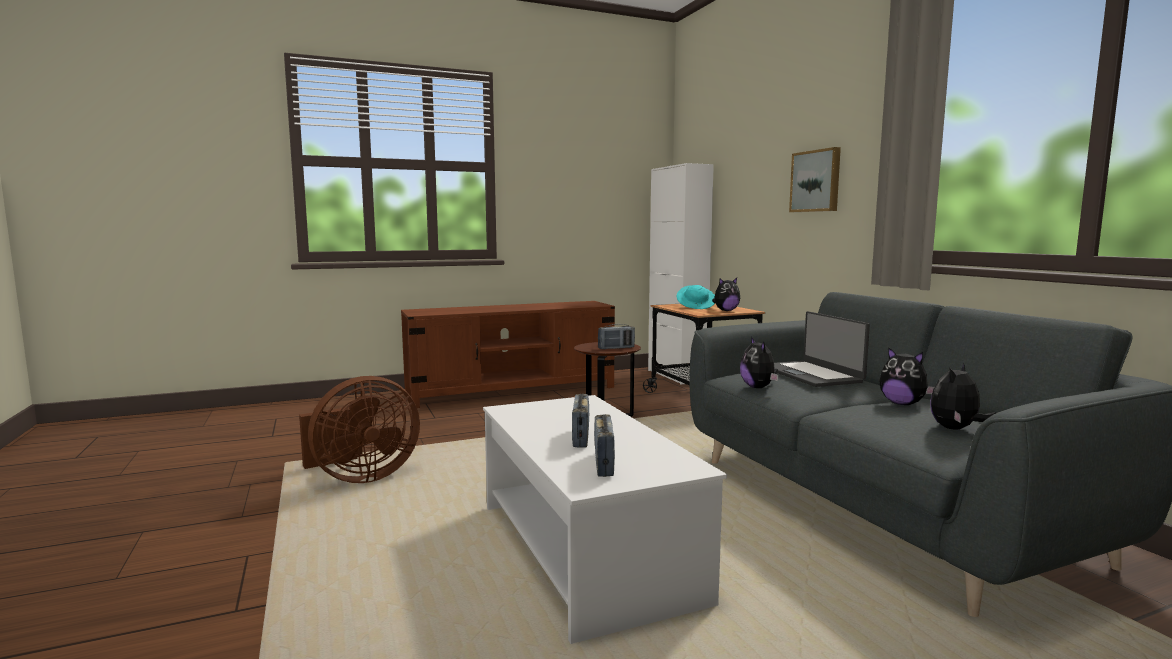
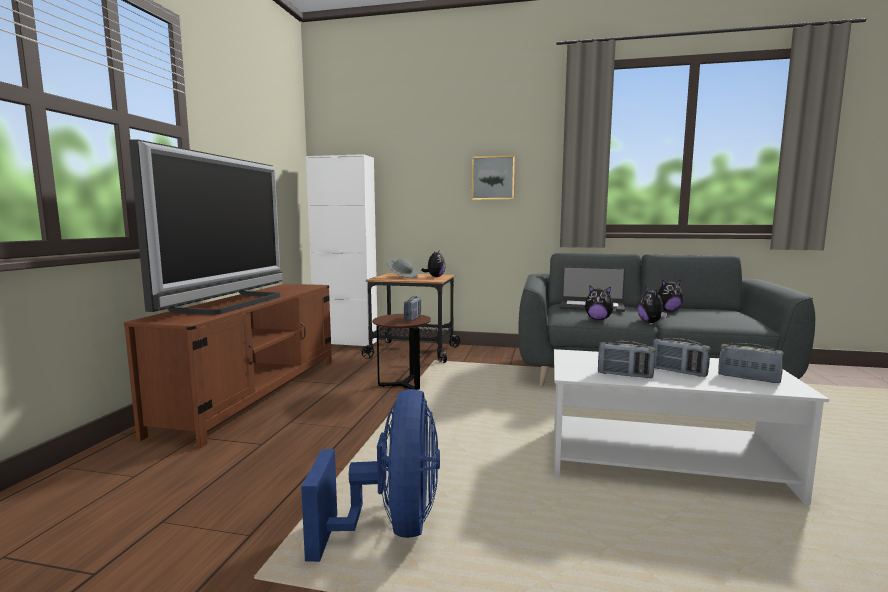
camera: 55 degrees left, 0 degrees up
brown fan [299,376,420,483] -> blue fan [301,389,440,562]
turquoise hat [676,285,715,309] -> grey hat [387,259,418,278]
plush toy [930,362,996,430] -> plush toy moved to [637,288,667,323]
none -> television [129,139,282,315]
none -> radio [598,341,655,378]

